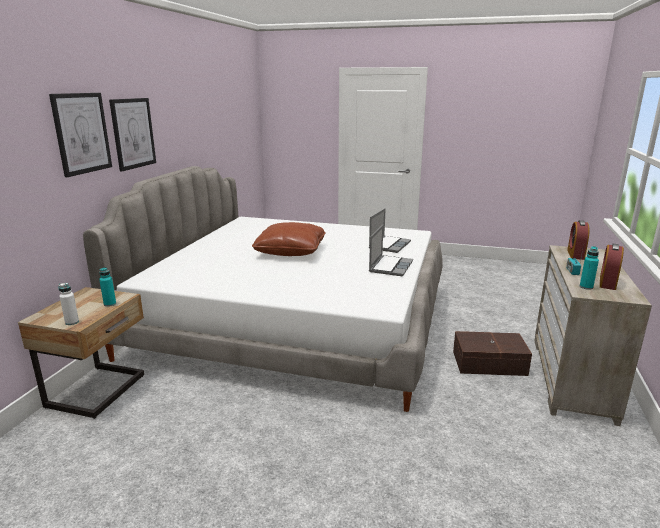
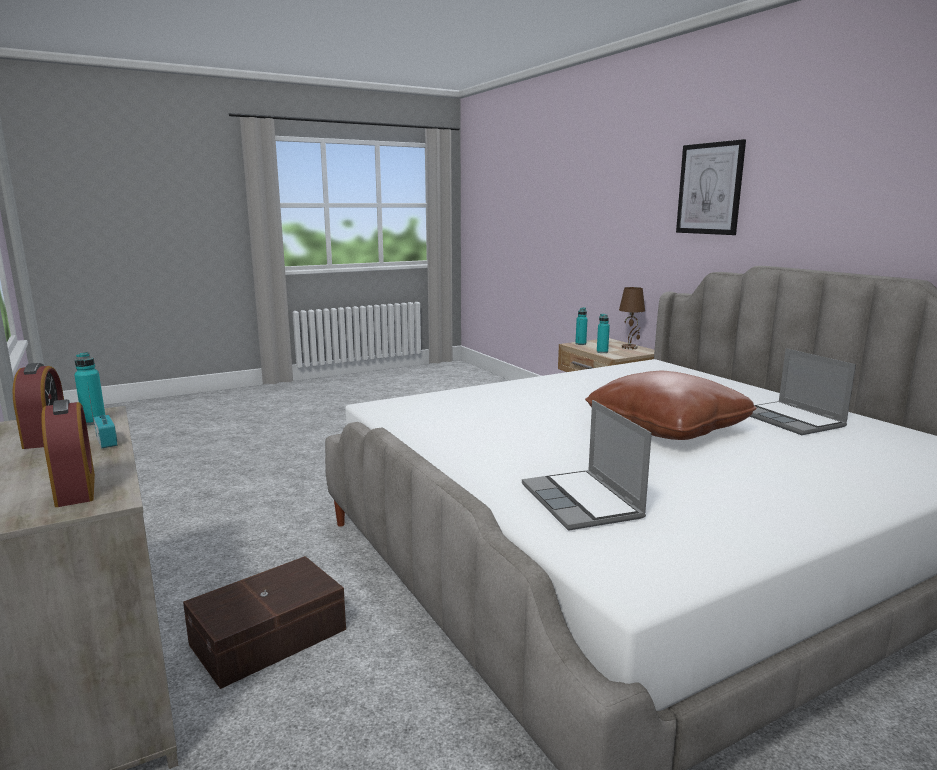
camera: 135 degrees right, 5 degrees down
white bottle [58,283,79,325] -> turquoise bottle [575,307,587,345]
picture [109,98,156,171] -> none
laptop [369,225,413,277] -> laptop moved to [750,348,856,435]
none -> brown table lamp [619,287,645,349]

